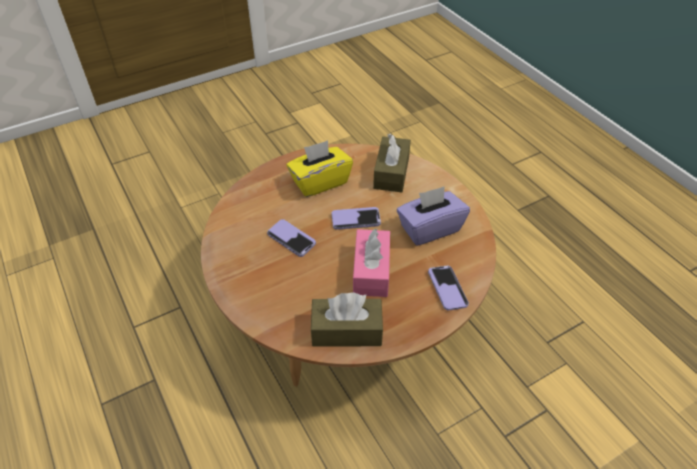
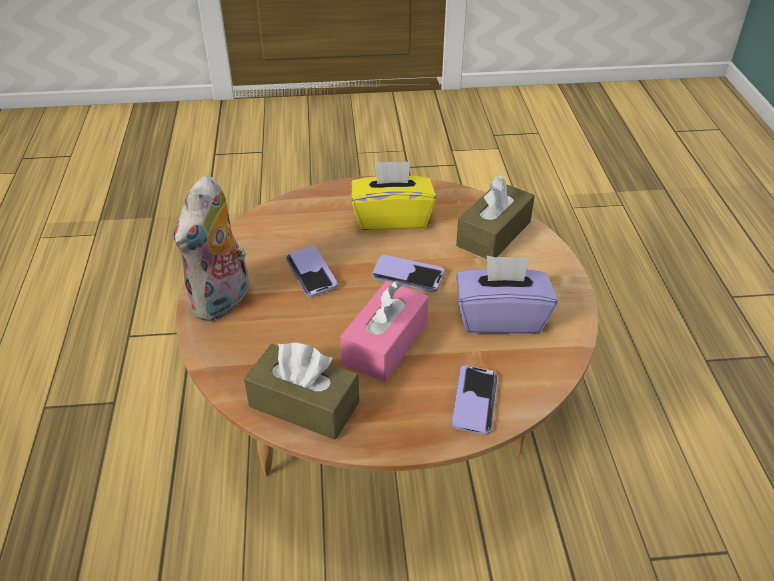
camera: 25 degrees right, 5 degrees down
none -> plush toy [174,175,250,322]

